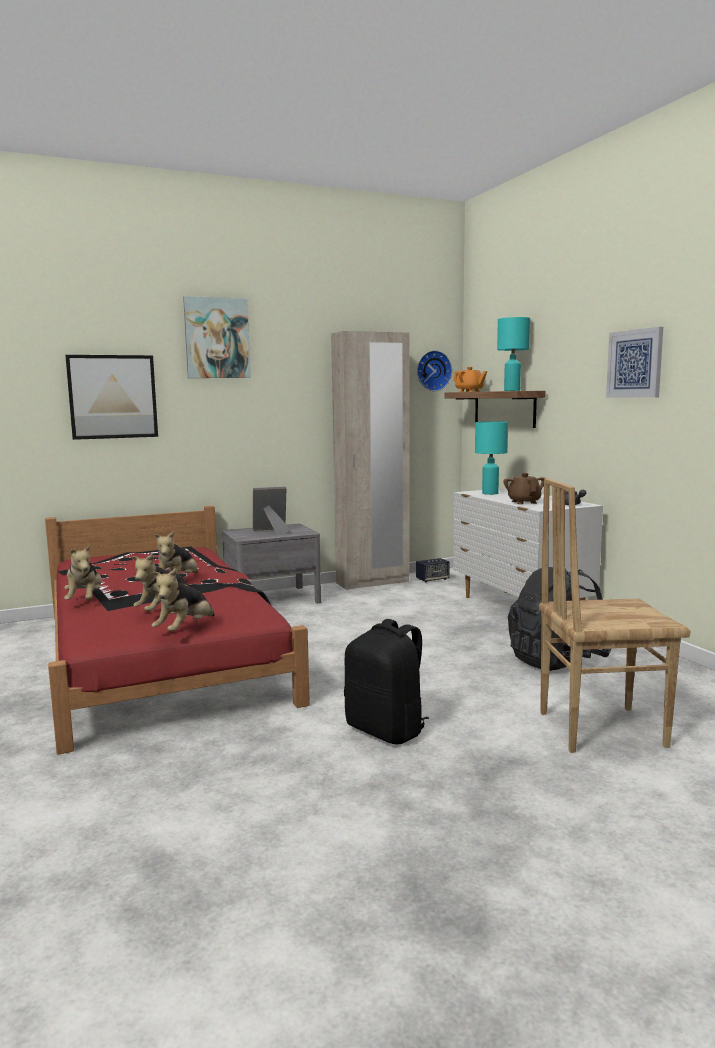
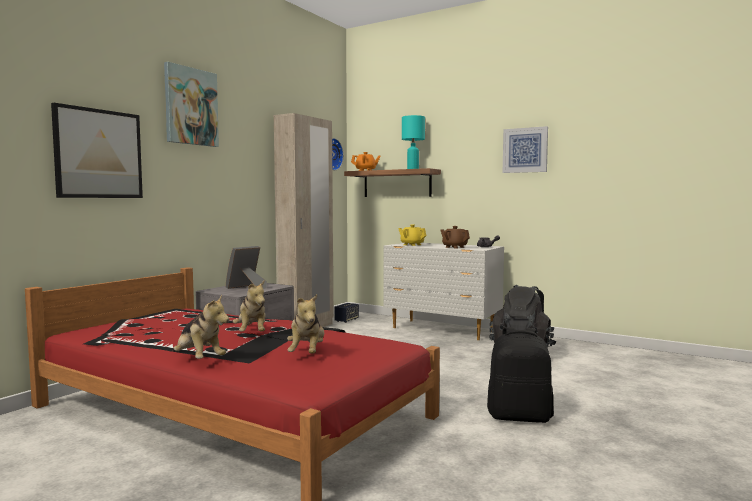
camera: 35 degrees left, 5 degrees down
plush toy [152,568,215,632] -> none
turquoise table lamp [475,422,508,495] -> yellow teapot [398,224,427,246]
brown chair [539,478,690,753] -> none

